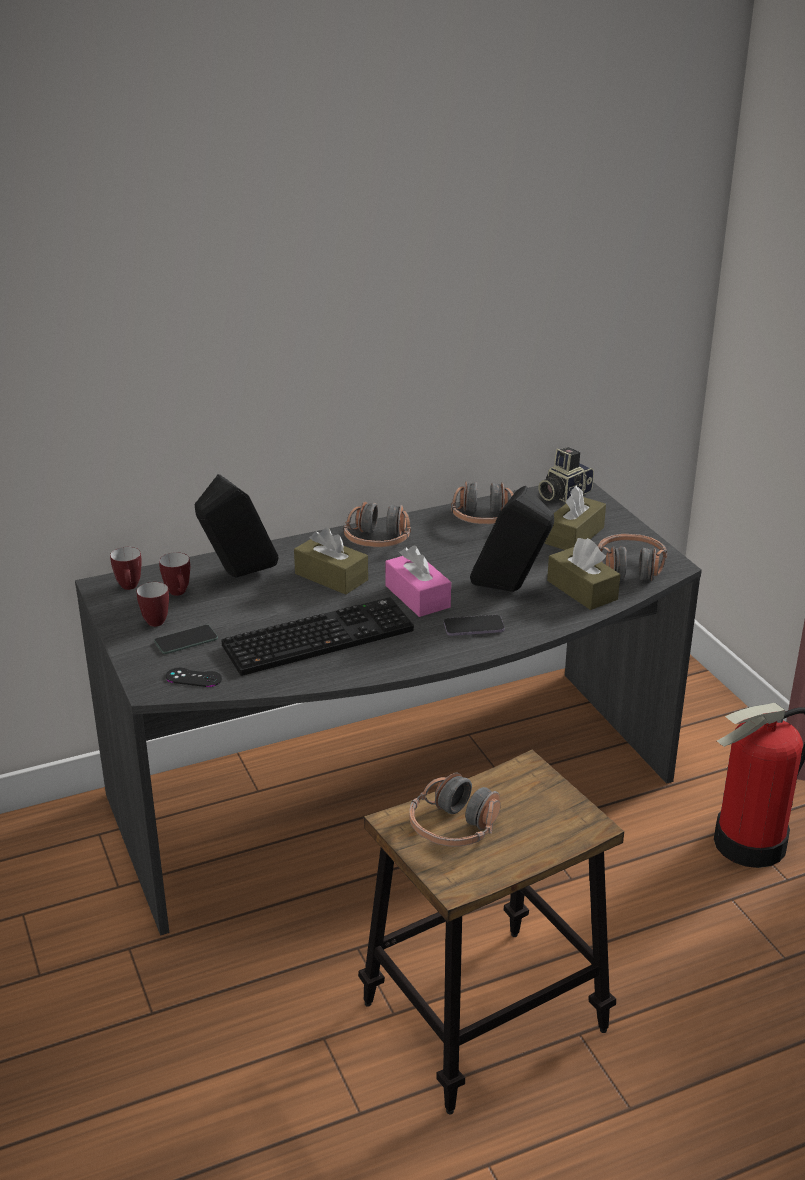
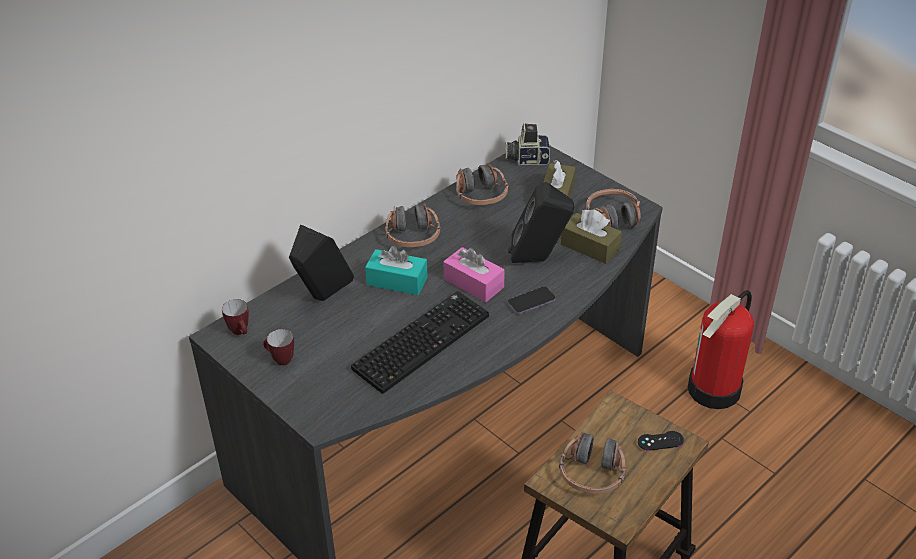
camera: 20 degrees left, 10 degrees up
phone [154,625,218,654] -> none
mug [159,552,190,596] -> none
black game controller [166,668,222,687] -> black game controller moved to [638,431,684,451]
brown tissue box [294,527,368,595] -> turquoise tissue box [365,246,428,295]
camera [538,447,594,502] -> camera turned 60 degrees clockwise [505,122,550,165]

